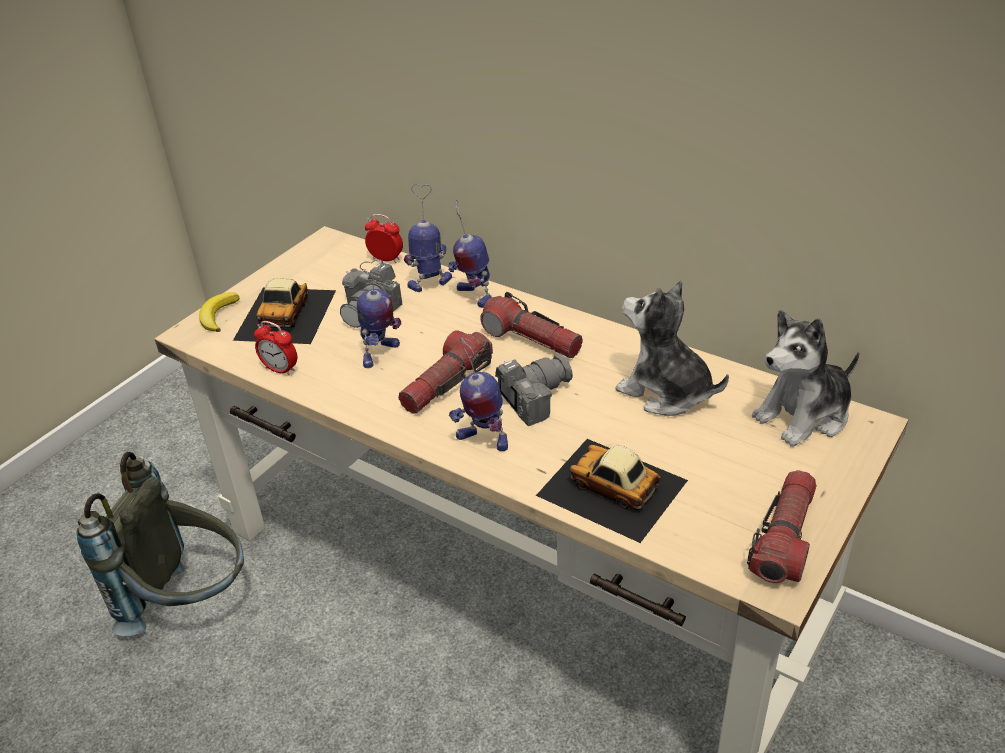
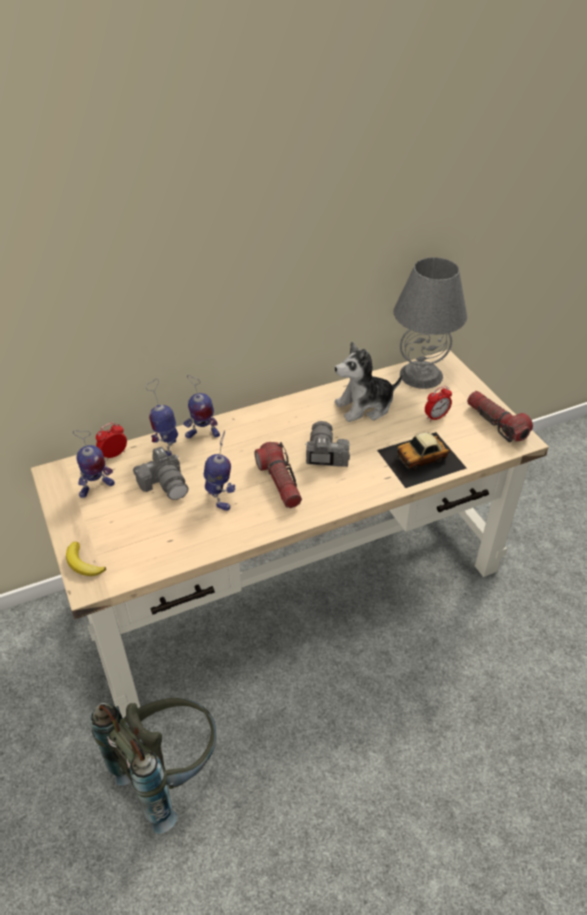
camera: 60 degrees left, 5 degrees up
toy car [233,278,336,344] -> none
alarm clock [254,321,297,376] -> alarm clock moved to [425,386,452,422]
toy robot [449,338,508,451] -> toy robot moved to [73,430,115,498]
flashlight [480,292,583,358] -> none
plush toy [752,310,860,447] -> grey table lamp [394,257,467,389]

